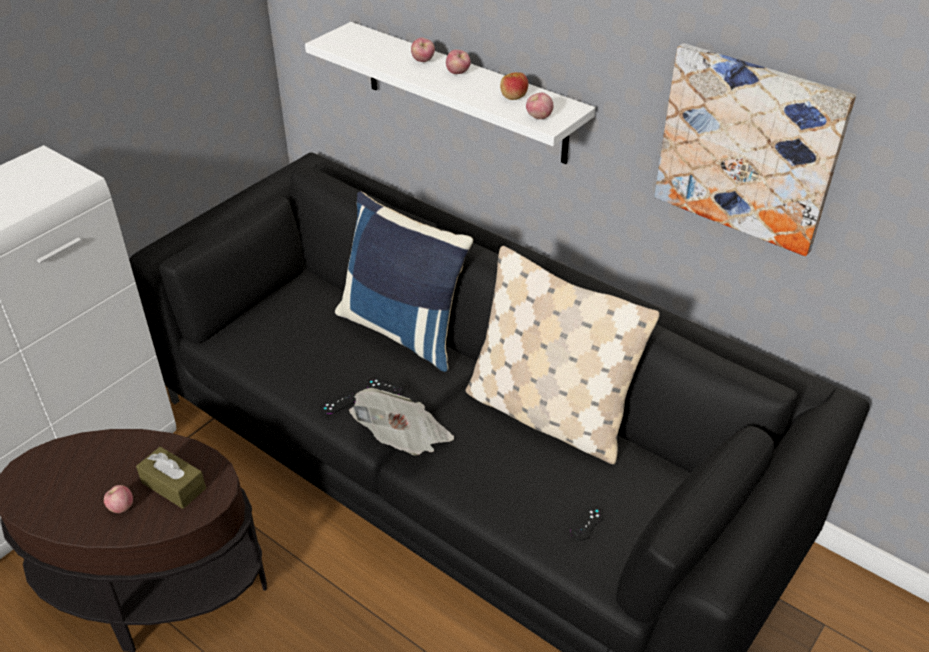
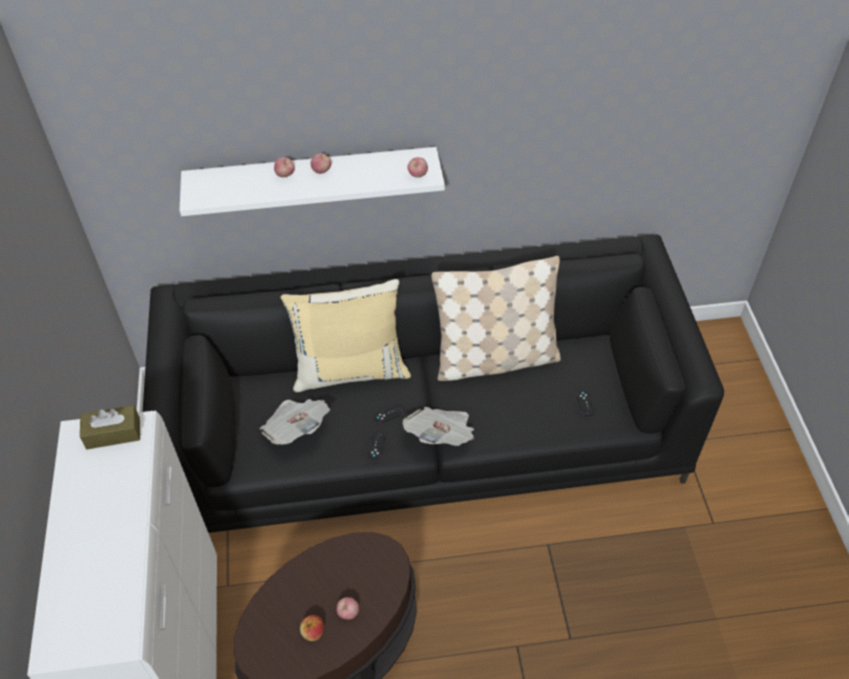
camera: 45 degrees left, 10 degrees up
brown tissue box [136,447,206,509] -> brown tissue box moved to [80,405,140,449]
blue pillow [335,192,473,372] -> beige pillow [281,279,411,393]
apple [500,72,528,100] -> apple moved to [300,615,324,641]
picture [654,43,856,256] -> none
none -> newspaper [259,399,330,445]

